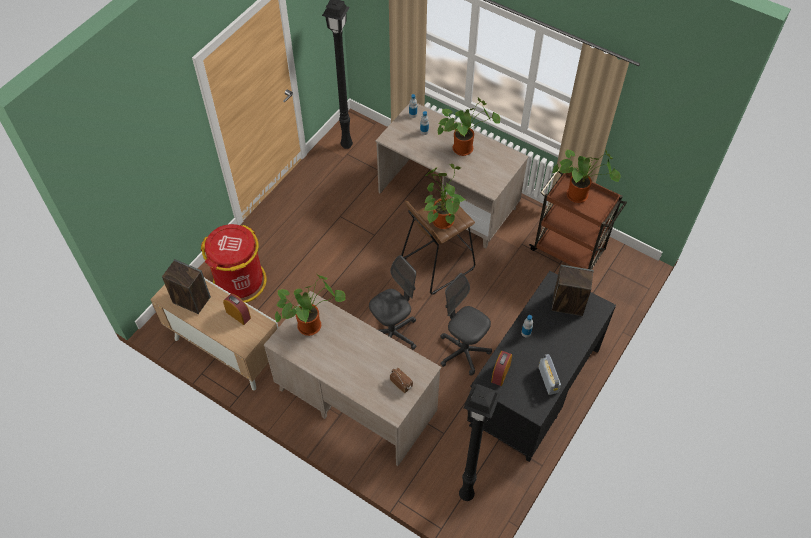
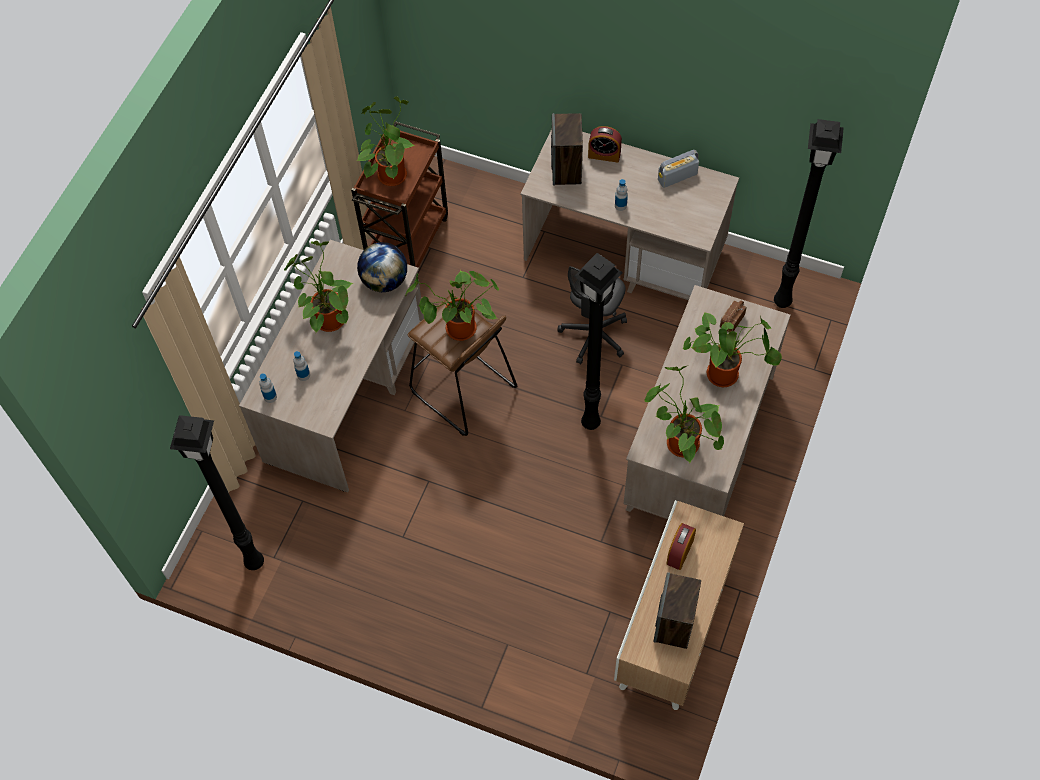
camera: 100 degrees left, 5 degrees up
red trash can [201,224,266,303] -> none
grey office chair [369,255,416,350] -> black floor lamp [574,253,623,430]
black desk [467,271,616,462] -> beige desk [521,129,739,300]
alarm clock [491,351,512,386] -> alarm clock moved to [588,126,622,162]
none -> globe [357,242,407,292]
none -> potted plant [683,312,782,387]

